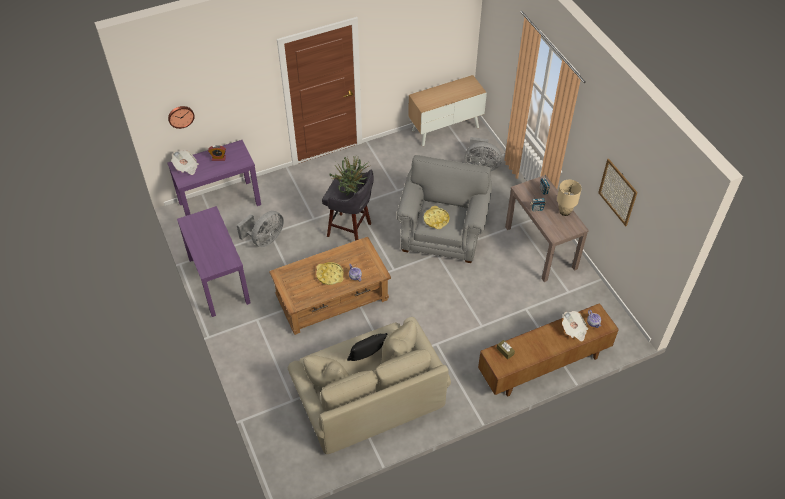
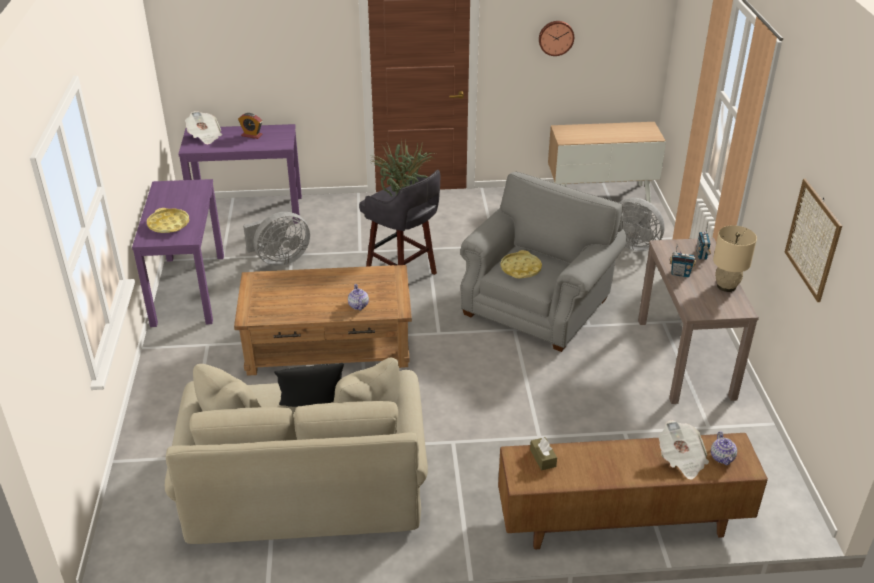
camera: 20 degrees right, 15 degrees down
wall clock [168,106,195,129] -> wall clock moved to [539,21,574,56]
yellow tray [316,262,344,285] -> yellow tray moved to [147,208,189,233]

